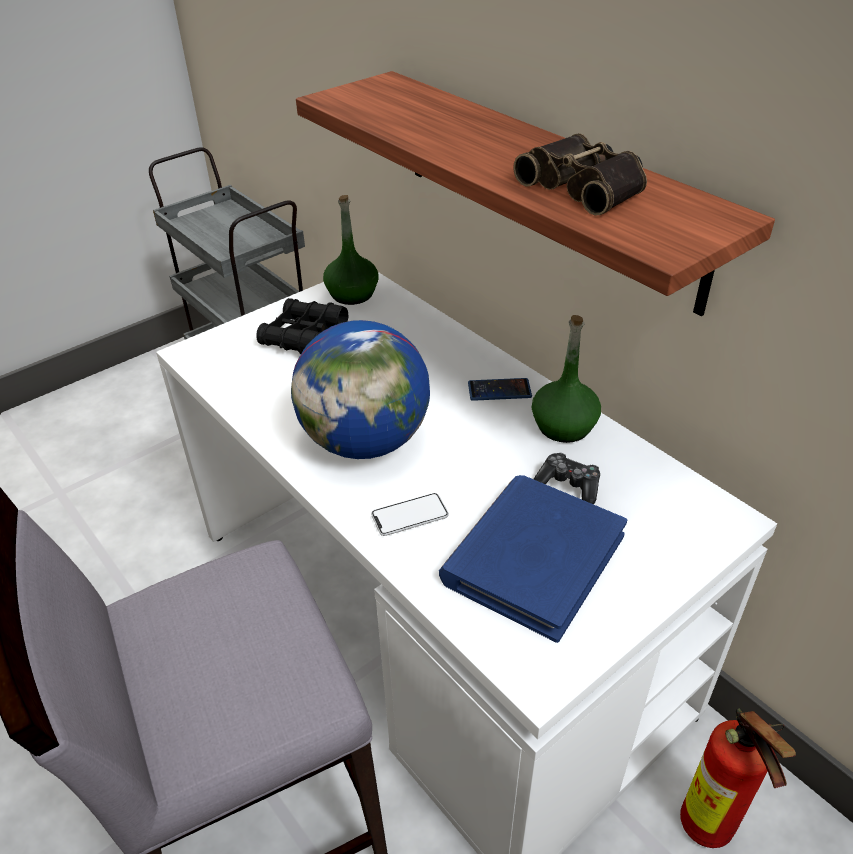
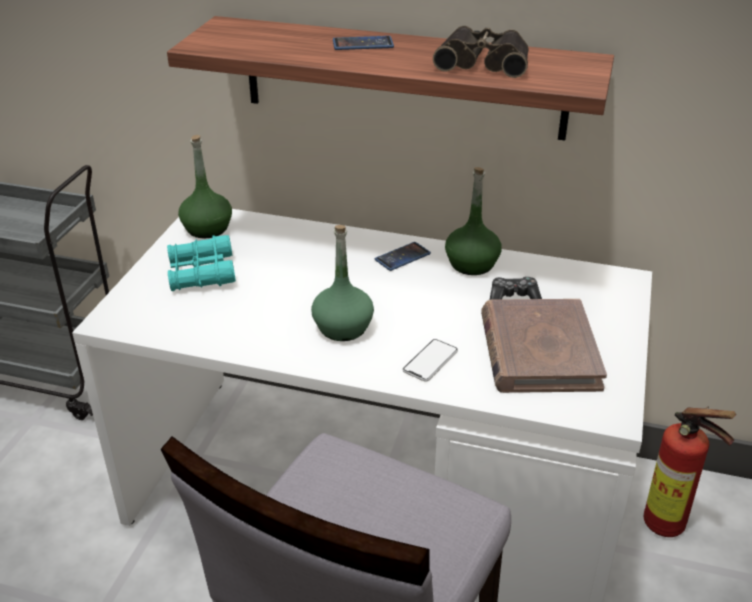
camera: 35 degrees left, 5 degrees down
black binoculars [257,298,348,354] -> turquoise binoculars [167,235,236,291]
globe [291,320,430,459] -> green bottle [311,225,374,341]
blue book [439,475,627,643] -> brown book [481,299,607,393]
none -> phone [333,36,394,50]

